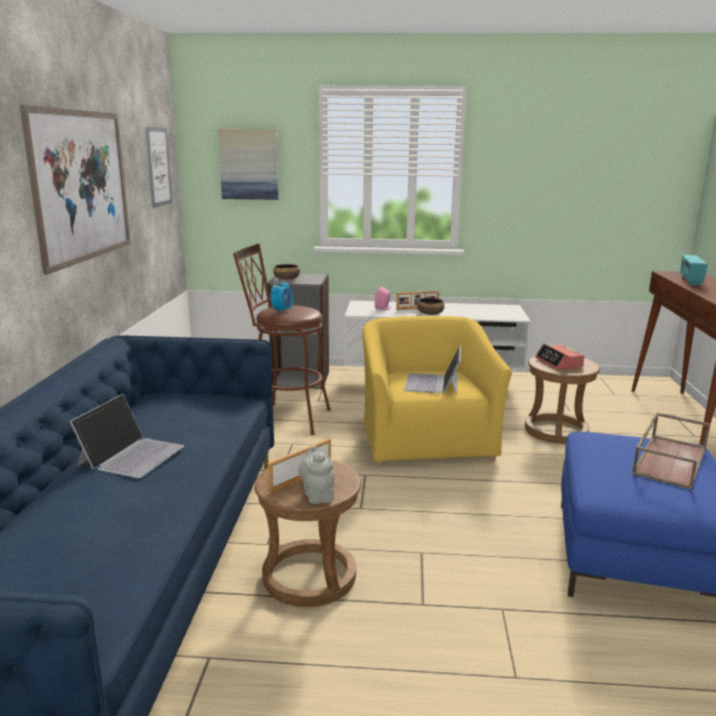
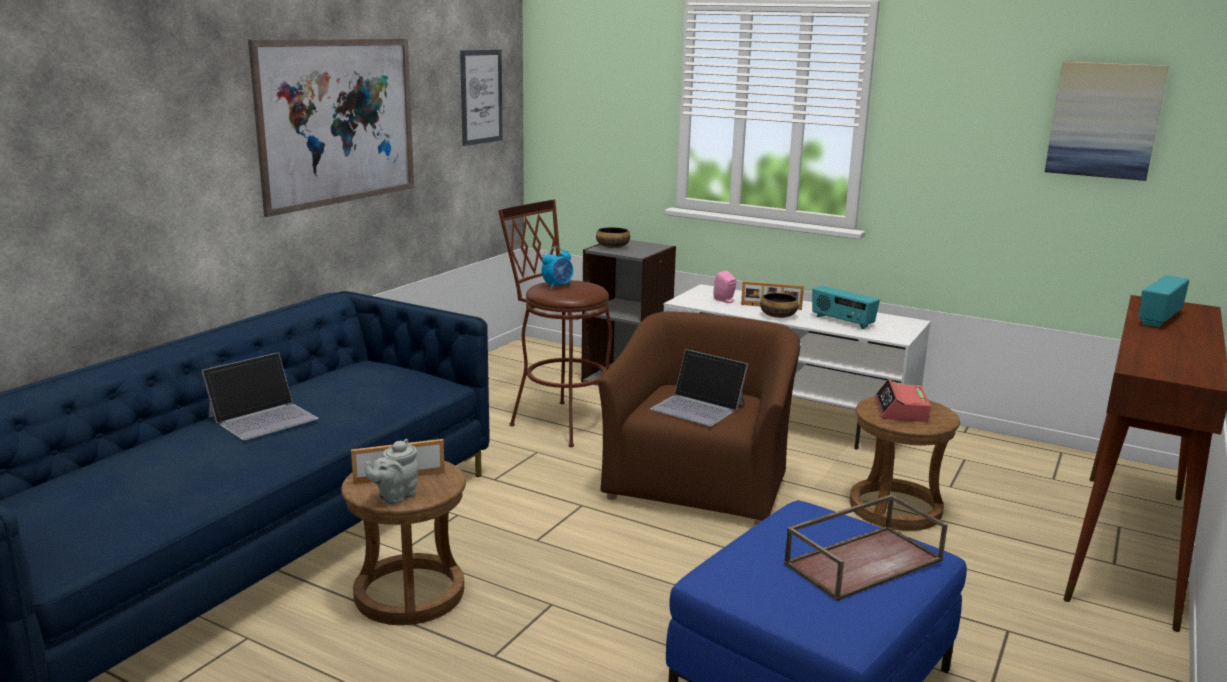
camera: 25 degrees right, 0 degrees up
picture [218,129,279,200] -> picture moved to [1045,62,1169,181]
grey teapot [298,445,335,504] -> grey teapot turned 150 degrees counterclockwise [365,439,419,504]
yellow armchair [362,316,512,466] -> brown armchair [598,312,800,525]
laptop [404,345,461,395] -> laptop turned 90 degrees counterclockwise [650,349,748,426]
none -> radio [812,286,880,329]

